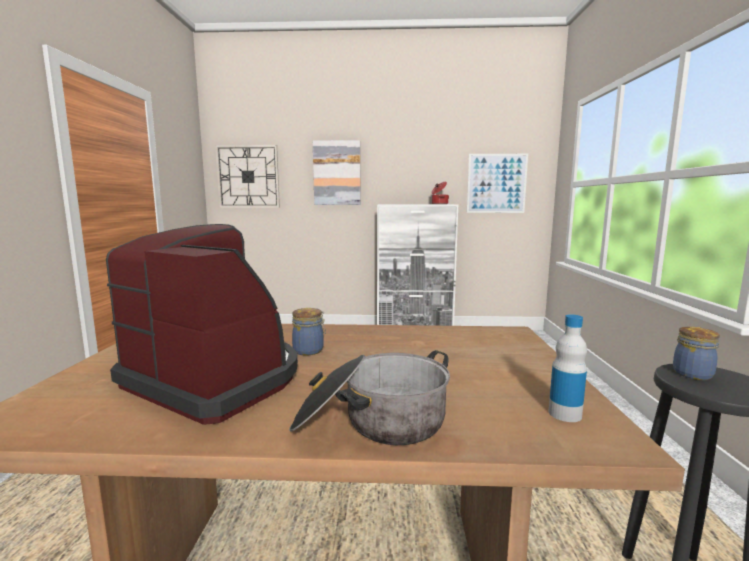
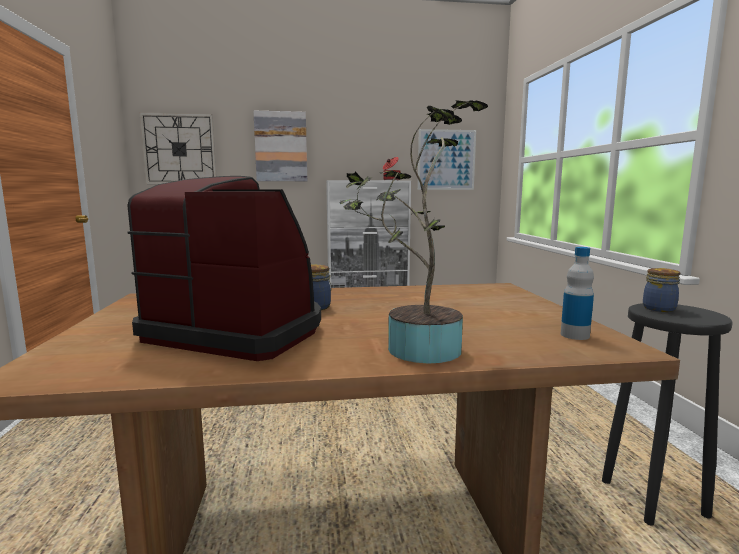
camera: 10 degrees left, 0 degrees up
cooking pot [289,350,450,445] -> potted plant [340,100,488,364]

